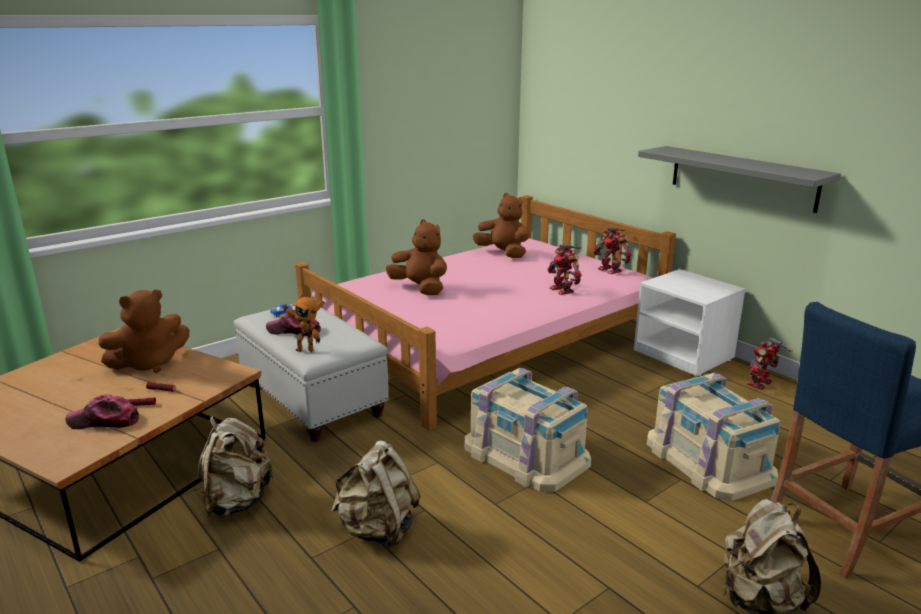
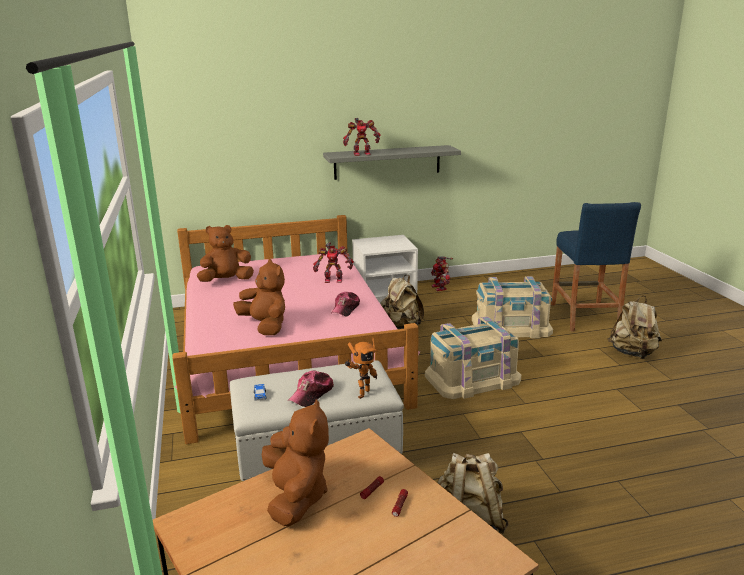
camera: 65 degrees left, 0 degrees up
cap [65,394,139,429] -> cap moved to [331,292,360,317]
beige backpack [331,440,421,549] -> beige backpack moved to [380,275,424,329]
brown plush toy [386,219,447,295] -> brown plush toy turned 75 degrees clockwise [233,259,285,335]
toy robot [594,228,632,274] -> toy robot moved to [343,118,381,156]

